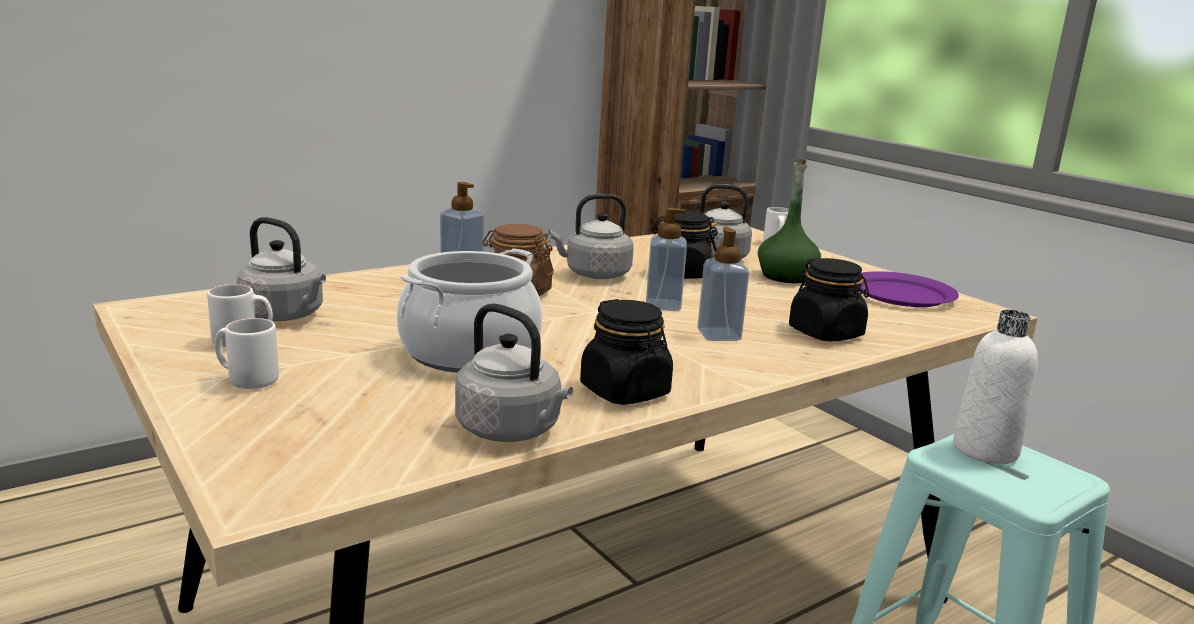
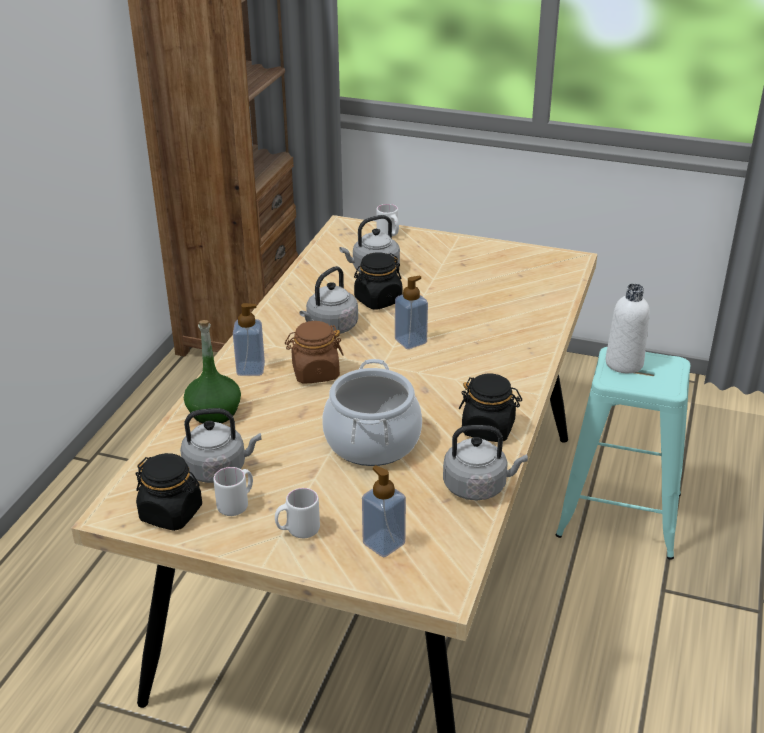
camera: 35 degrees left, 15 degrees up
soap dispenser [697,227,749,341] -> soap dispenser moved to [362,465,406,557]
green bottle [758,159,821,283] -> green bottle moved to [184,320,241,424]
black jar [789,258,869,342] -> black jar moved to [136,453,202,531]
purple plate [861,271,959,307] -> none

